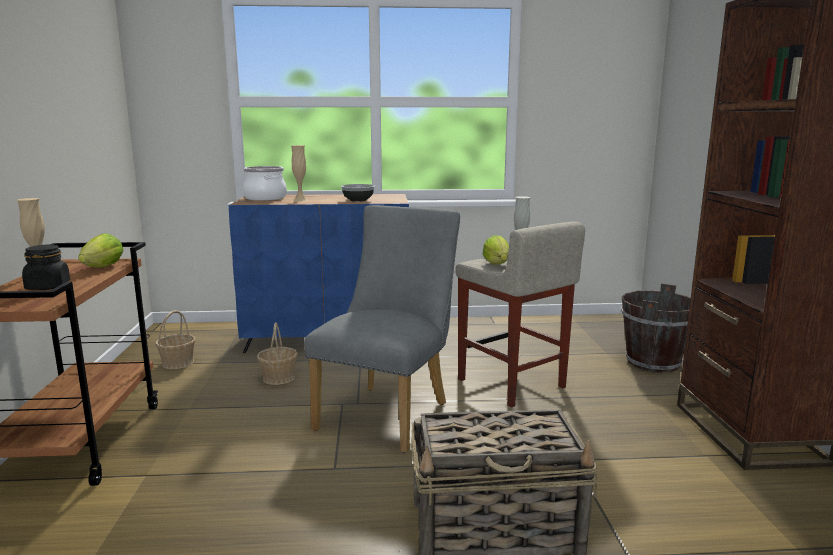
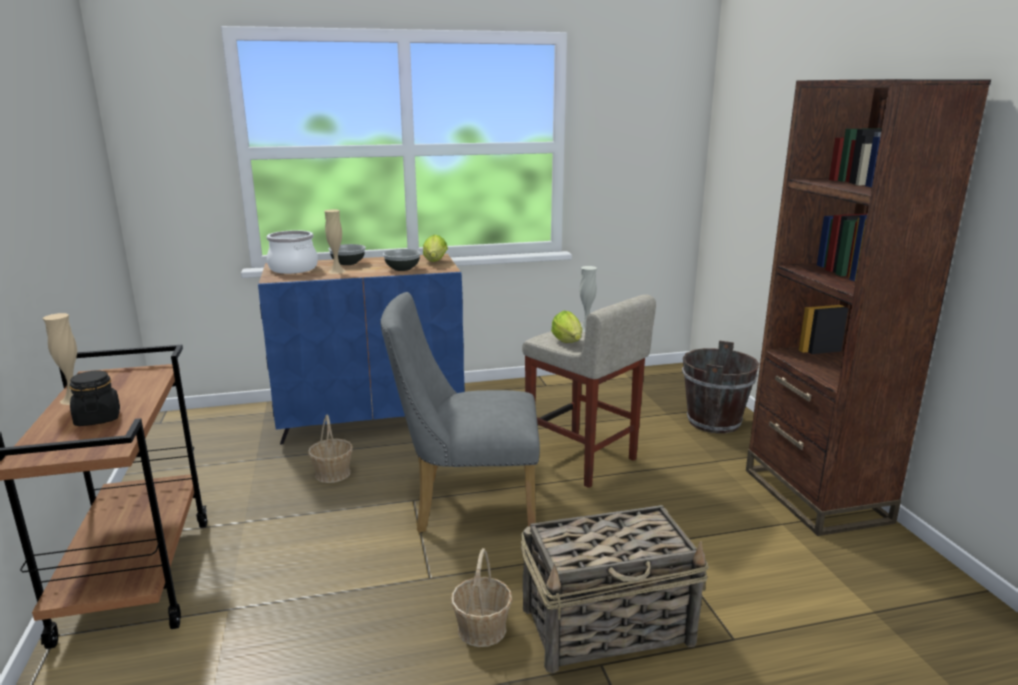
camera: 10 degrees left, 5 degrees up
lettuce [78,233,124,267] -> lettuce moved to [423,235,448,262]
basket [156,310,196,369] -> basket moved to [451,548,513,647]
grey chair [304,205,460,453] -> grey chair turned 105 degrees counterclockwise [380,292,540,533]
none -> bowl [329,244,366,265]

